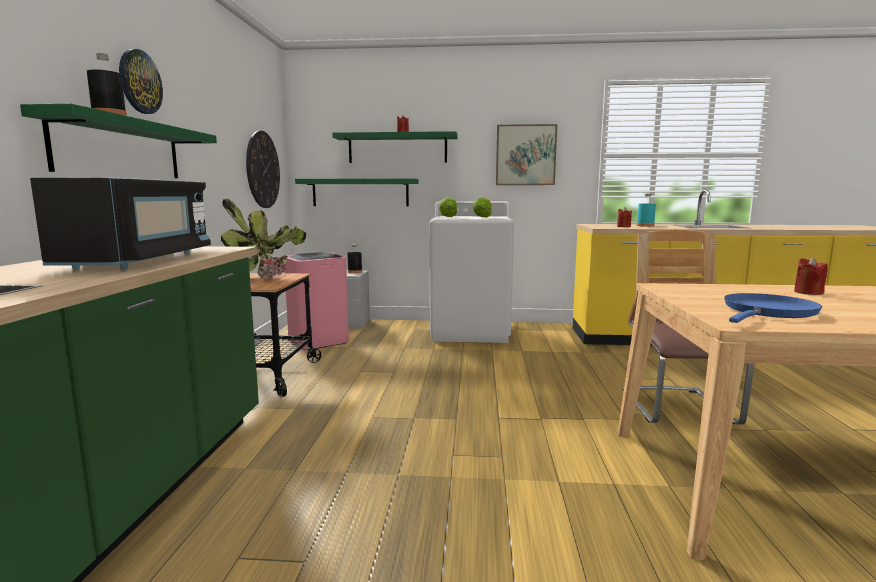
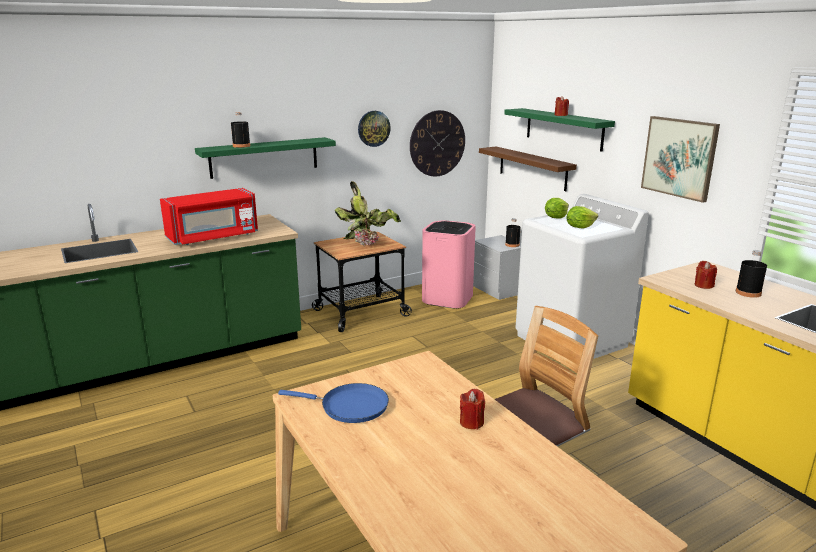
camera: 55 degrees right, 10 degrees up
black microwave [30,178,211,269] -> red microwave [160,188,258,245]
wall clock [119,49,163,114] -> wall clock moved to [358,111,391,147]
green shelf [295,179,418,206] -> brown shelf [479,146,577,191]
turquoise bottle [637,194,656,227] -> black bottle [736,250,767,298]

